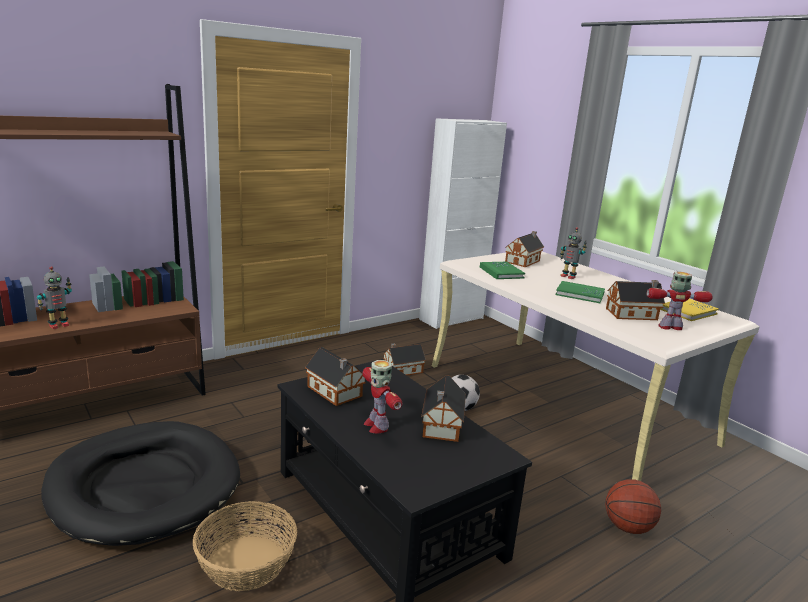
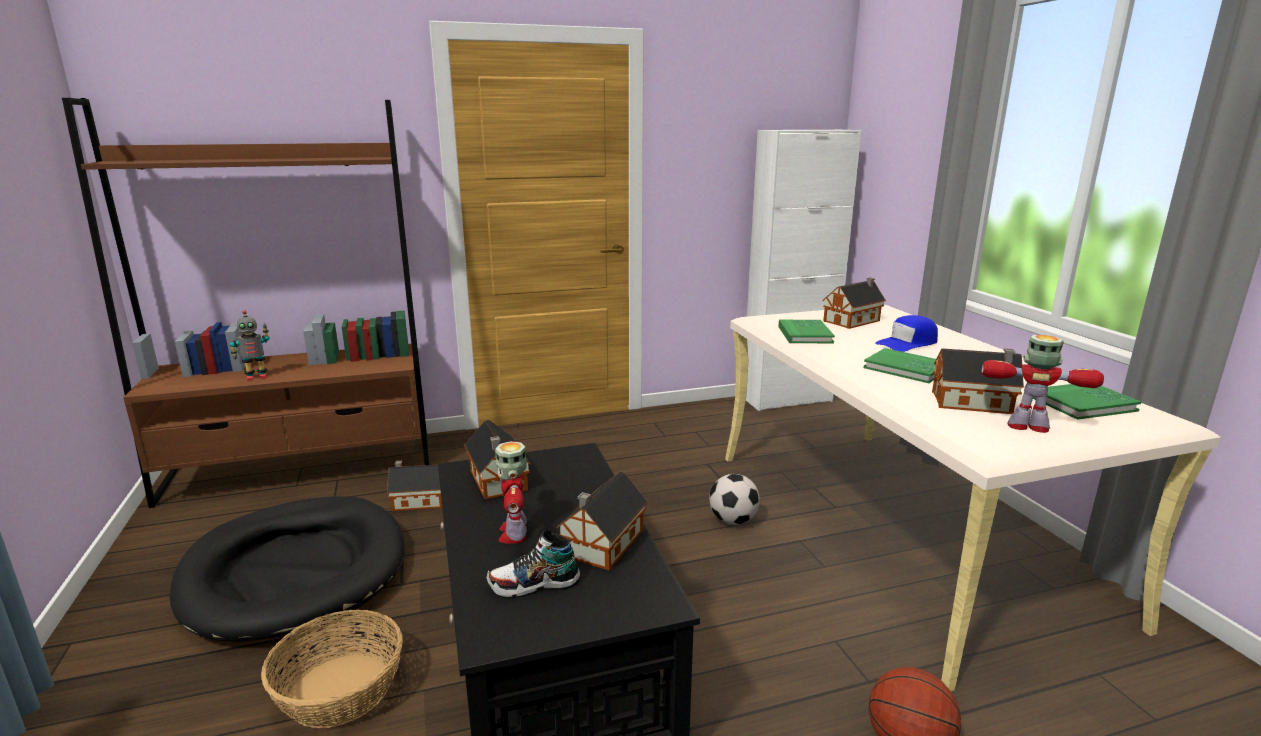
camera: 20 degrees right, 0 degrees up
toy house [383,343,426,375] -> toy house moved to [387,461,442,511]
toy robot [560,227,587,279] -> blue cap [875,315,938,352]
yellow book [660,299,719,321] -> green book [1033,384,1141,420]
none -> shoe [487,530,580,598]

